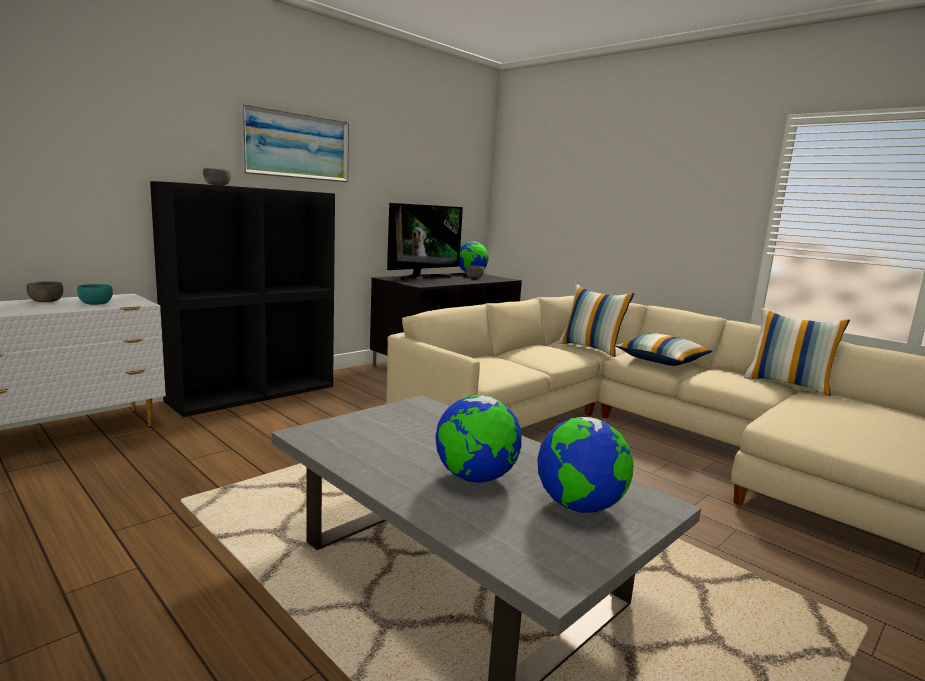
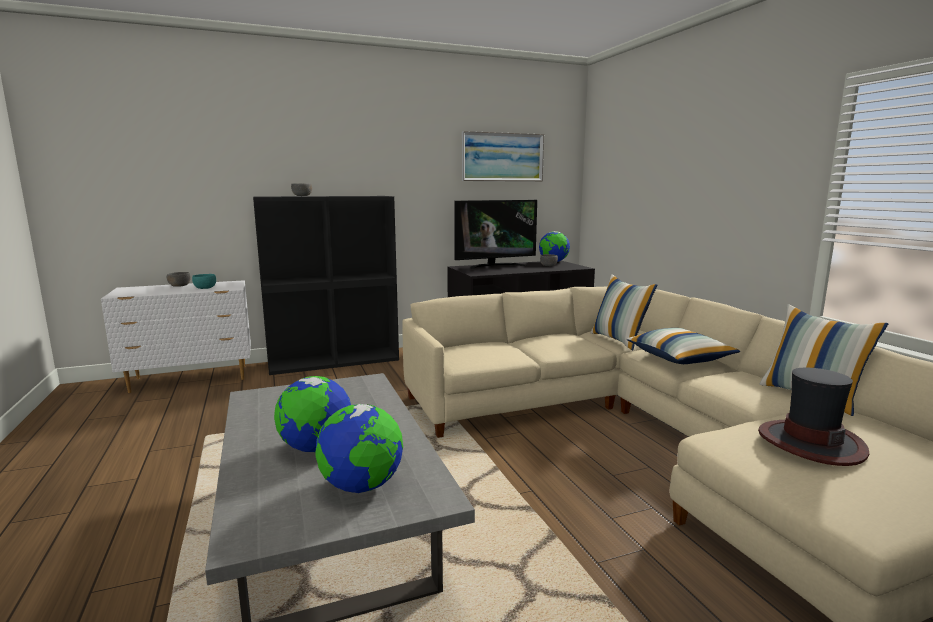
camera: 25 degrees right, 0 degrees up
picture [240,104,349,182] -> picture moved to [462,131,544,181]
none -> hat [758,368,869,466]

